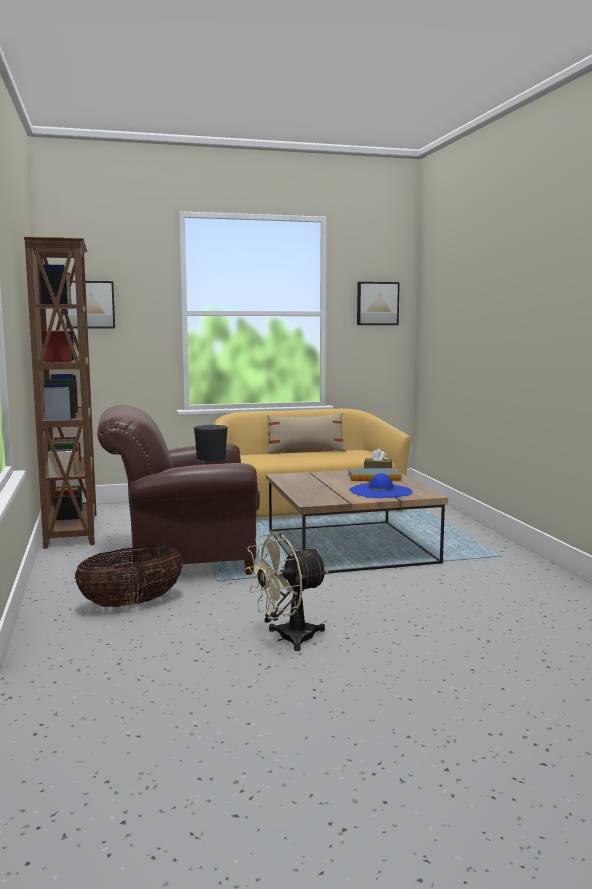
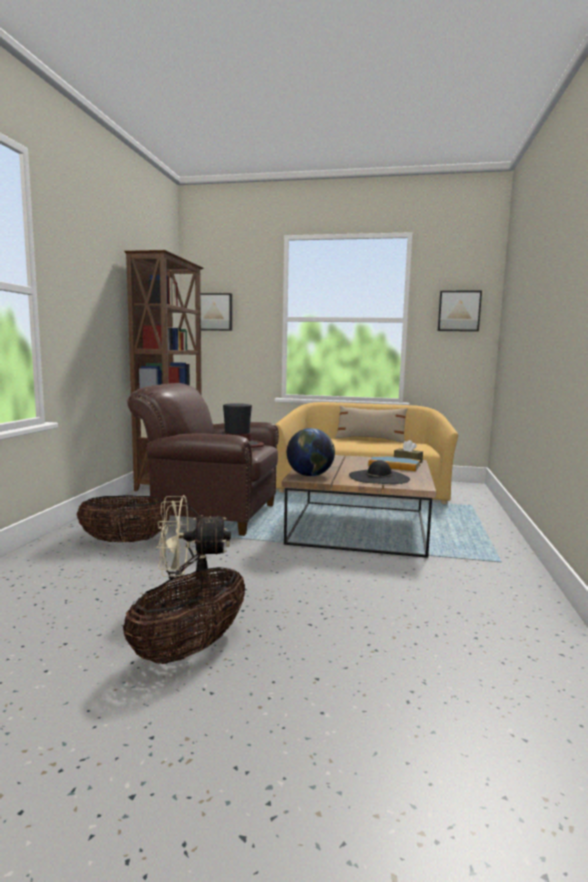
camera: 25 degrees right, 0 degrees up
blue hat [349,473,412,498] -> black hat [349,460,410,484]
none -> basket [123,567,246,664]
none -> globe [287,428,335,476]

